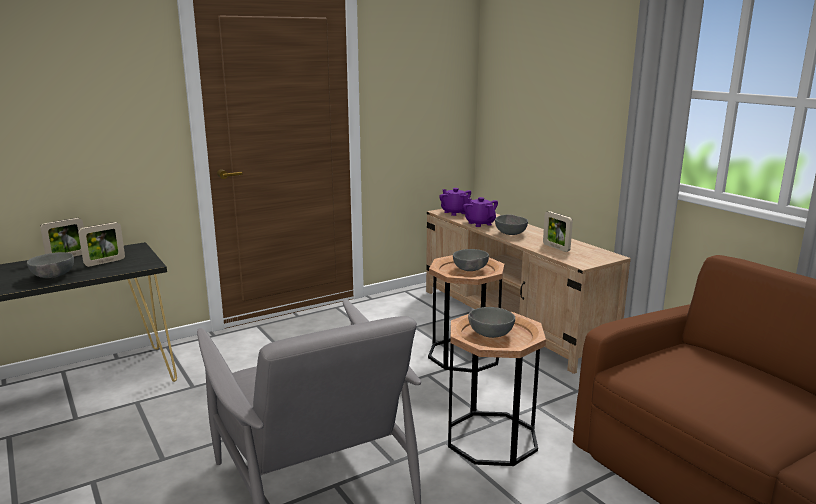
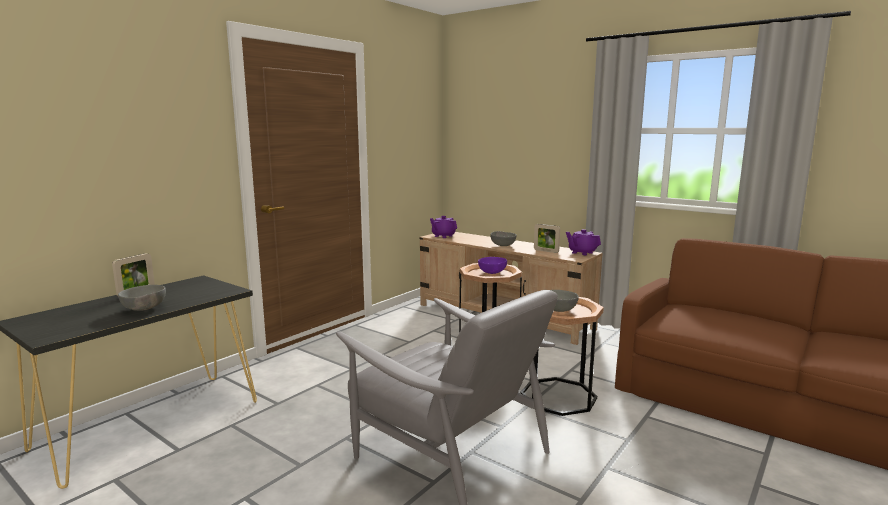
camera: 20 degrees left, 5 degrees down
picture frame [78,222,125,267] -> none
grey bowl [453,249,489,271] -> purple bowl [478,257,507,274]
purple teapot [463,197,498,227] -> purple teapot moved to [566,229,601,255]

